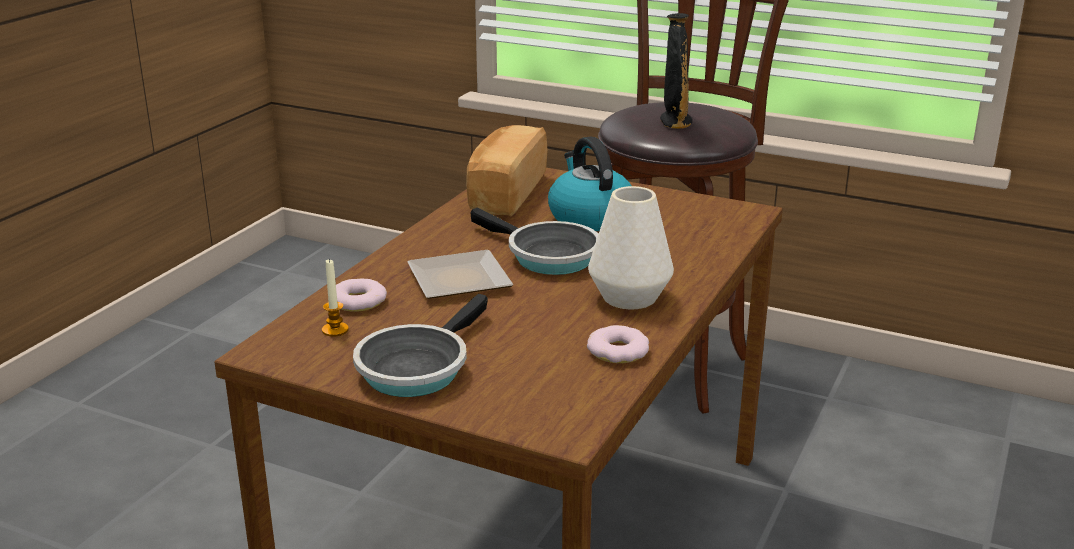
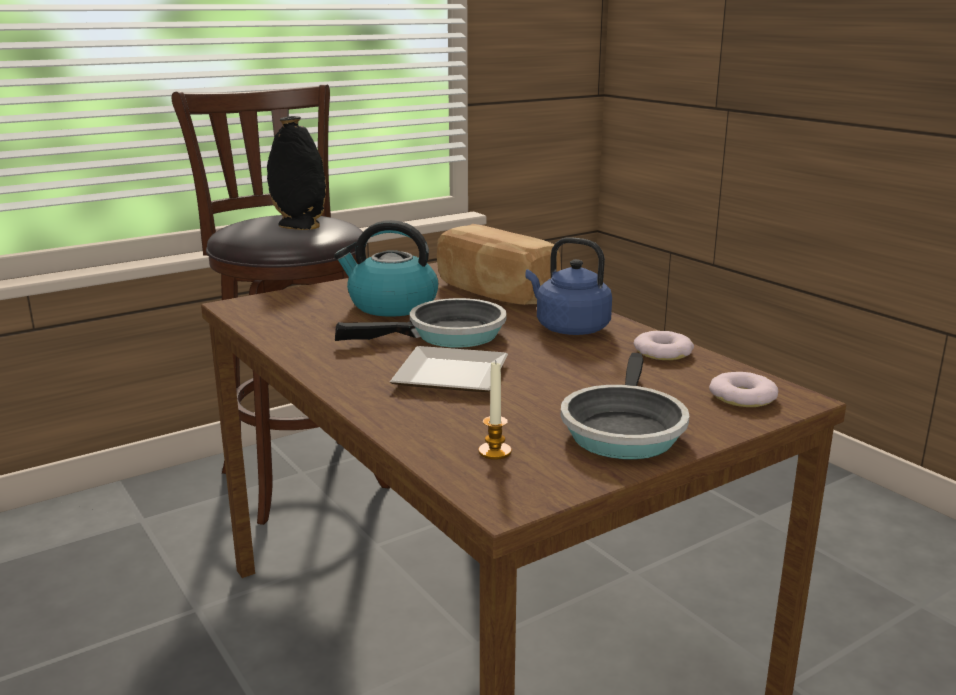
camera: 60 degrees left, 5 degrees down
donut [336,278,387,312] -> donut moved to [709,372,778,407]
frying pan [353,294,488,397] -> frying pan turned 45 degrees clockwise [561,353,690,459]
bread [466,125,548,216] -> bread moved to [437,224,561,305]
white vase [588,186,674,309] -> blue kettle [525,237,612,335]

